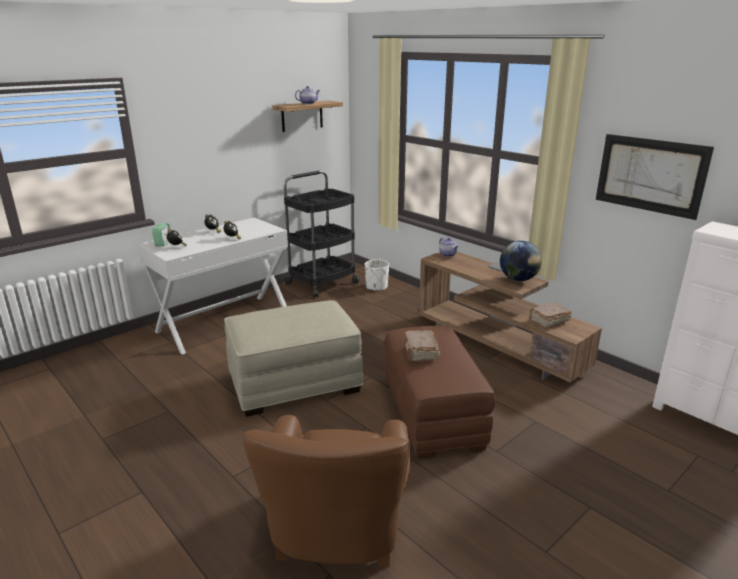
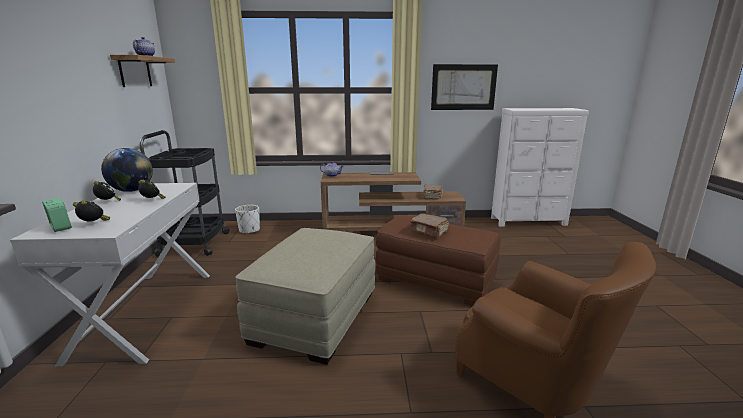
camera: 50 degrees left, 5 degrees down
globe [500,240,542,281] -> globe moved to [101,148,153,192]

